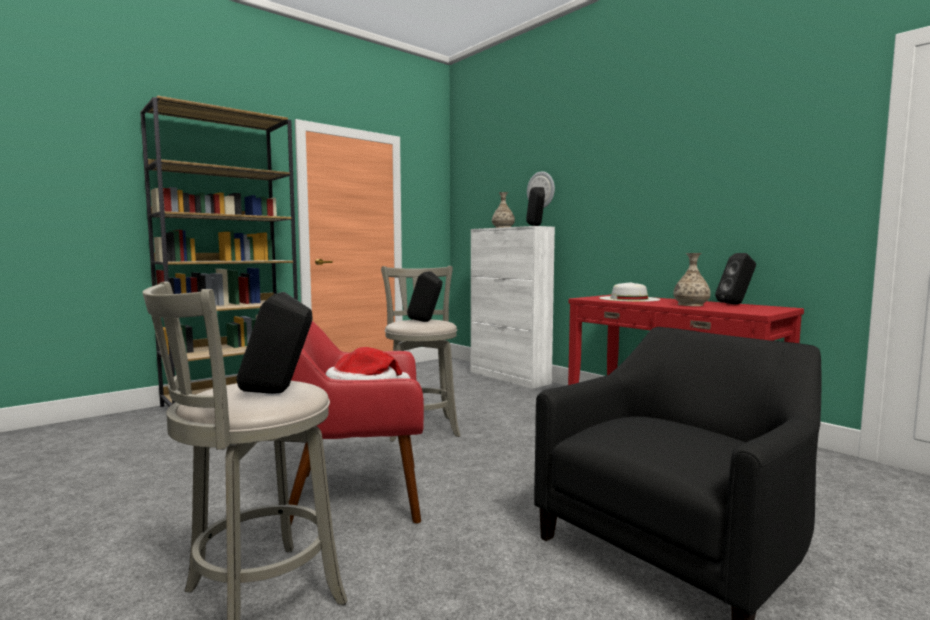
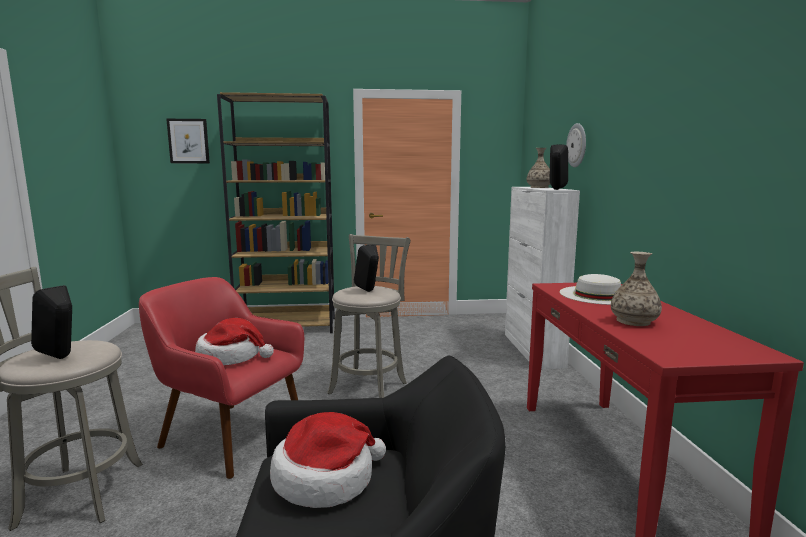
camera: 35 degrees right, 5 degrees up
black speaker [715,253,756,305] -> none
none -> picture [166,119,210,163]
none -> hat [270,412,386,508]

